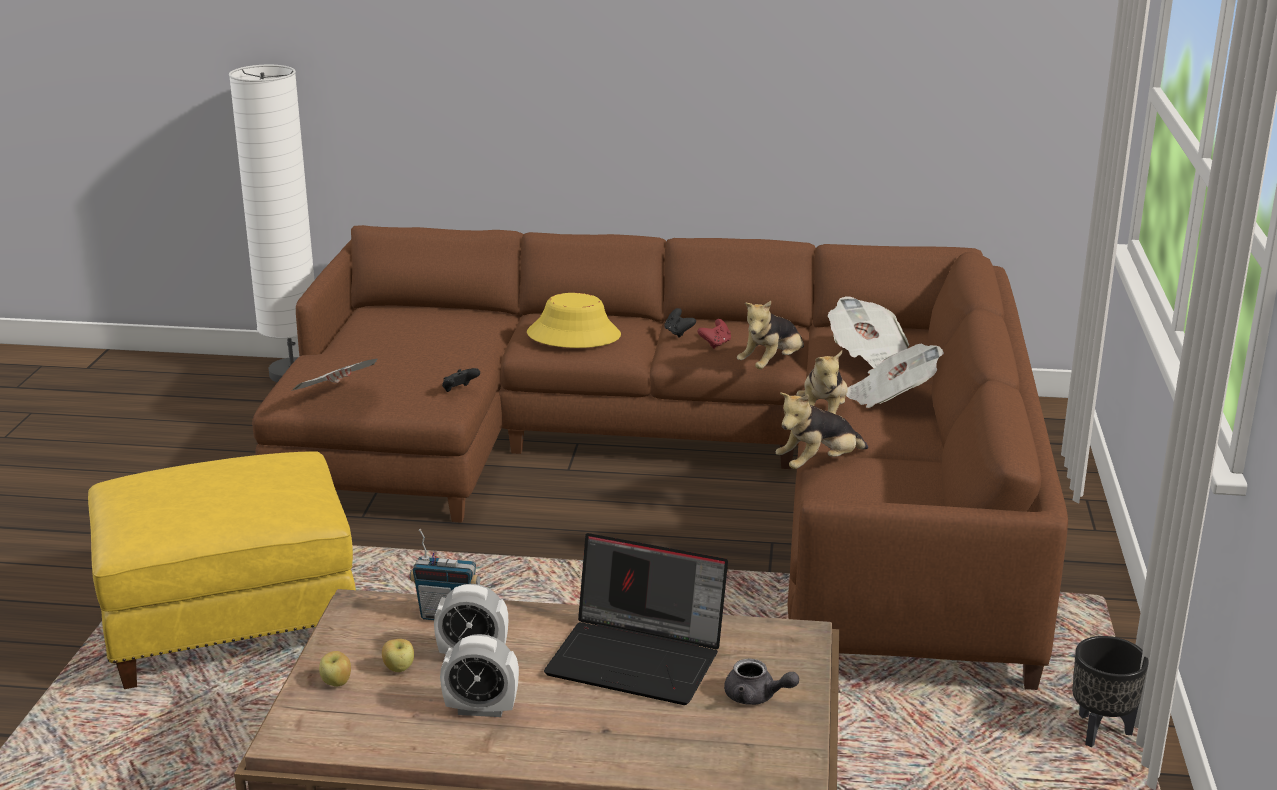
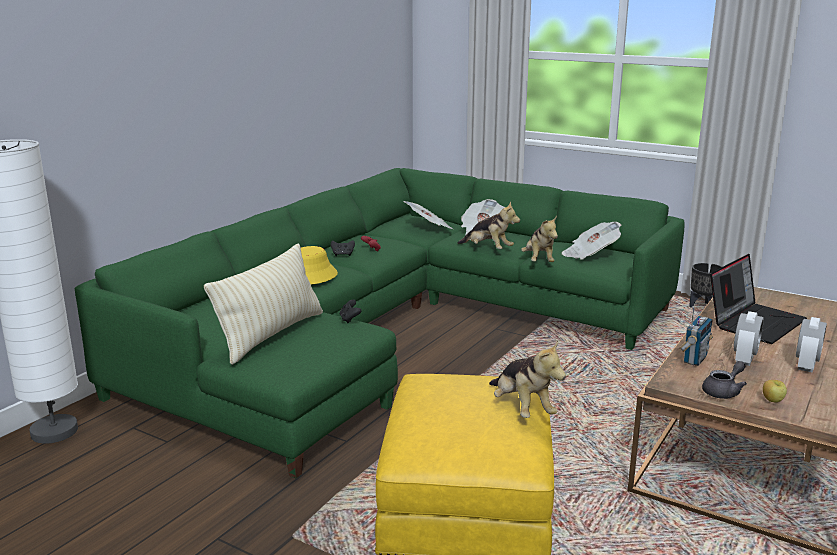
camera: 65 degrees left, 5 degrees down
brown sofa [252,225,1068,690] -> green sofa [74,168,685,478]
newspaper [291,359,377,391] -> newspaper moved to [562,222,621,260]
apple [382,639,414,672] -> none
grey teapot [724,659,799,705] -> grey teapot moved to [702,361,747,399]
plush toy [737,301,804,369] -> plush toy moved to [489,341,566,418]
none -> beige pillow [204,243,323,365]

